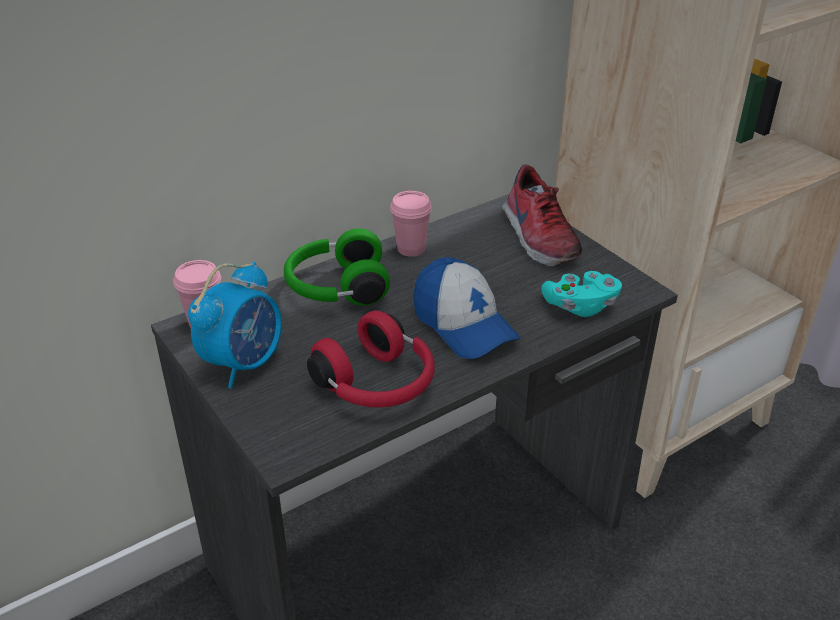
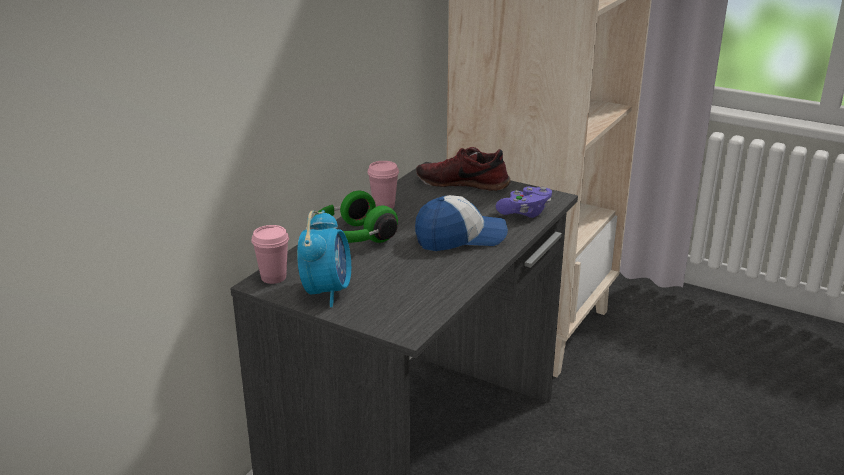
camera: 25 degrees left, 10 degrees down
red headphones [307,311,435,408] -> none
cap [413,257,520,359] -> cap turned 45 degrees counterclockwise [415,195,508,251]
shoe [502,165,582,266] -> shoe turned 150 degrees clockwise [416,147,511,191]
turquoise game controller [541,271,622,317] -> purple game controller [496,187,552,218]

